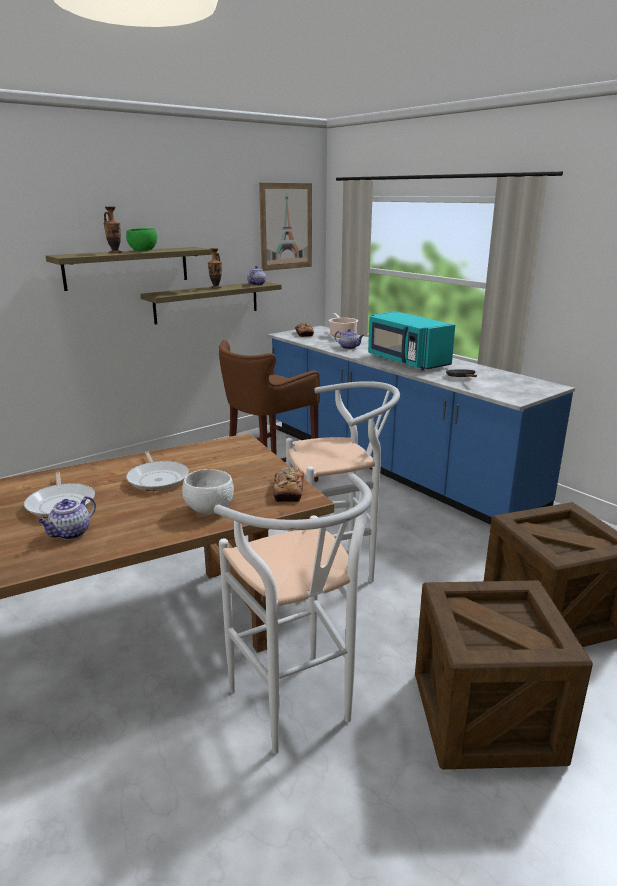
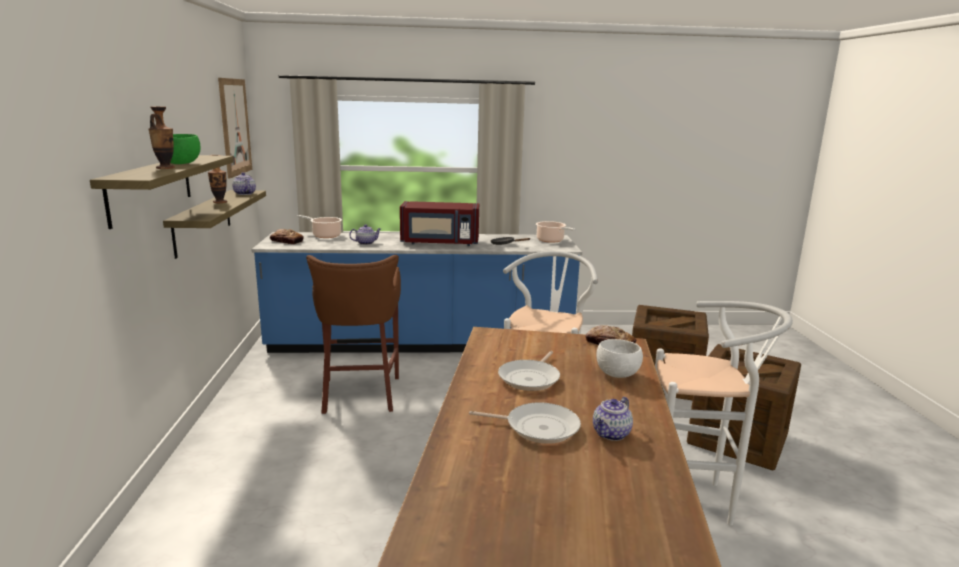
camera: 55 degrees left, 5 degrees down
teapot [38,496,96,540] -> teapot turned 60 degrees clockwise [593,397,633,441]
frying pan [126,451,189,491] -> frying pan turned 105 degrees clockwise [498,351,560,391]
turquoise microwave [368,311,455,370] -> red microwave [400,201,479,246]
none -> cooking pot [536,221,576,243]

